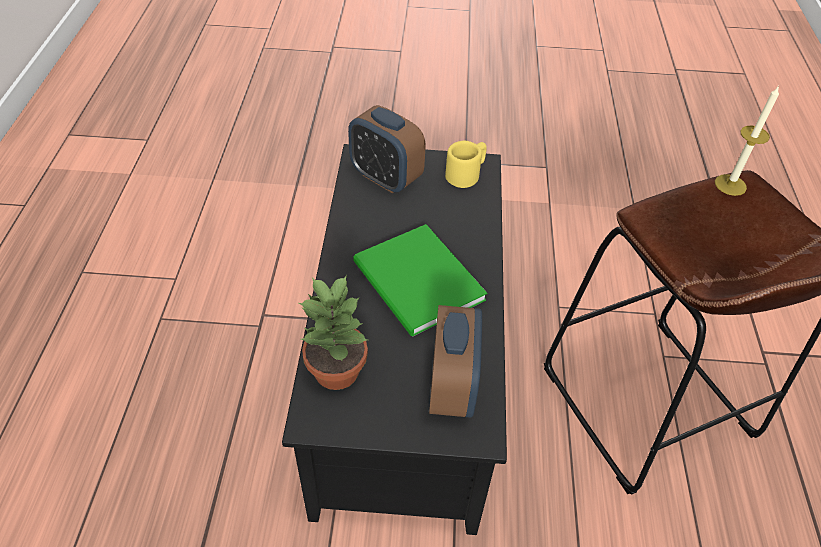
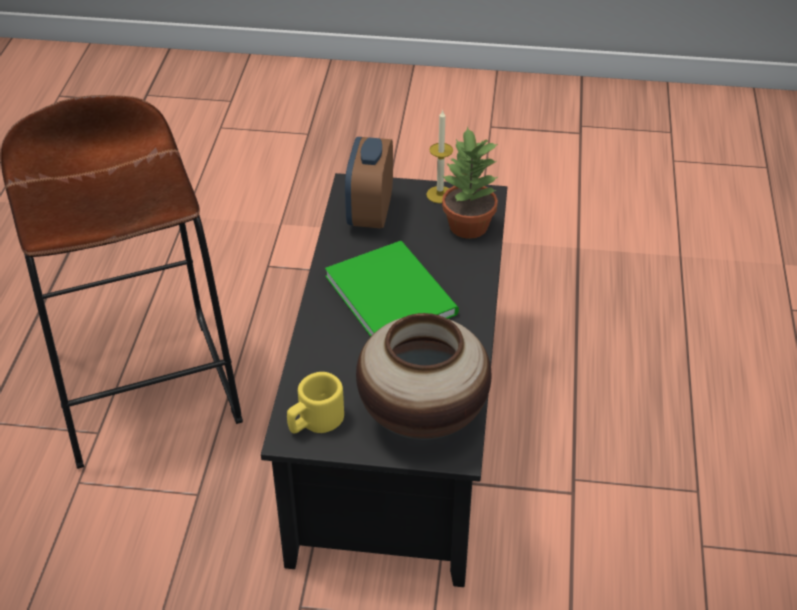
camera: 175 degrees left, 5 degrees down
alarm clock [348,105,426,193] -> vase [356,313,492,440]
candle [715,85,779,196] -> candle moved to [426,110,453,203]

